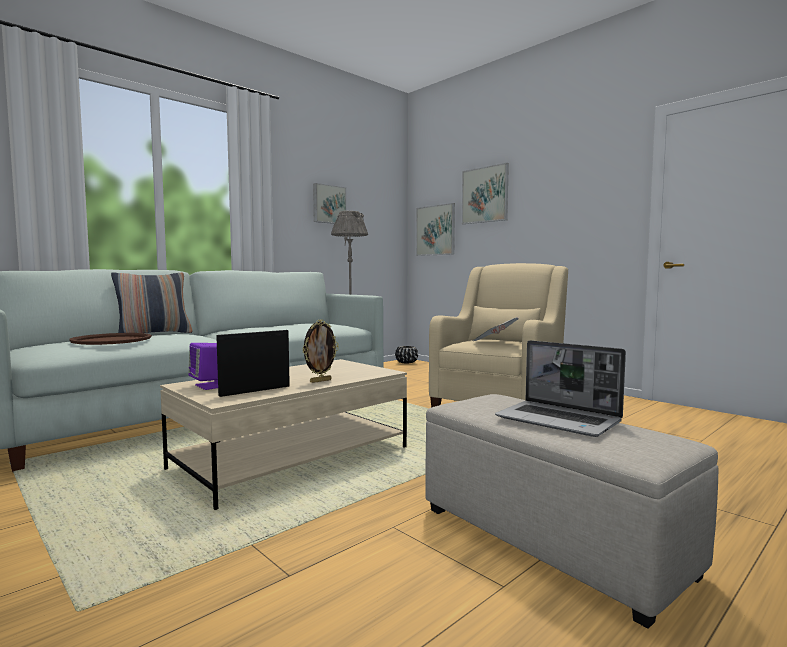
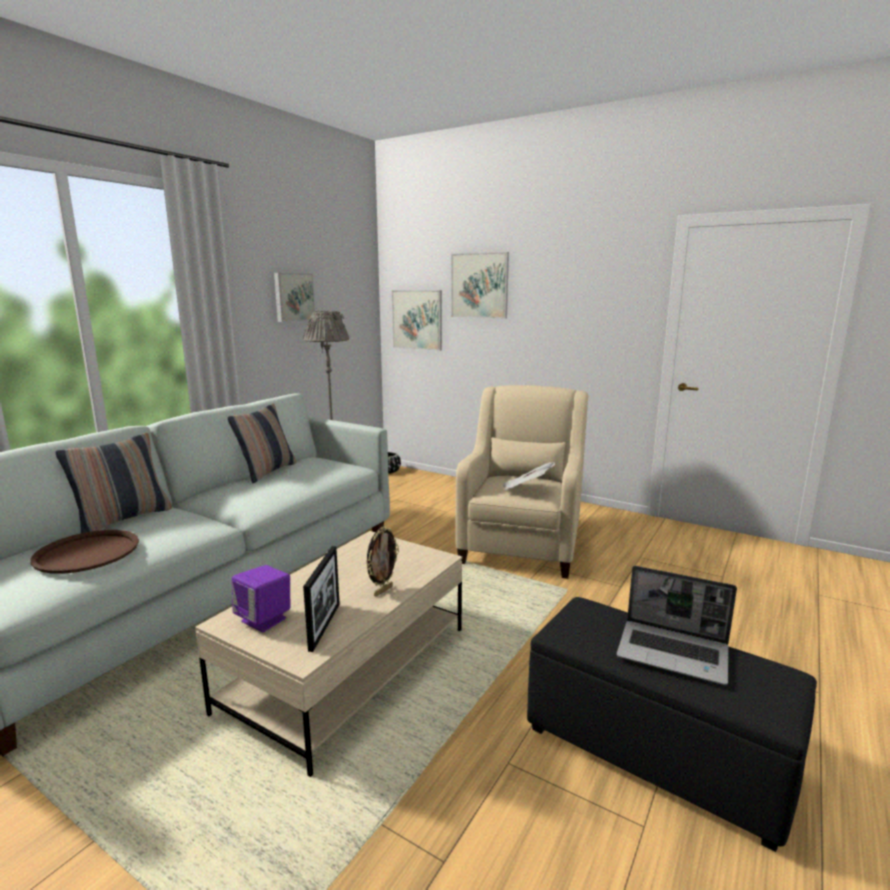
camera: 15 degrees left, 10 degrees up
picture frame [216,330,290,397] -> picture frame turned 150 degrees clockwise [303,546,340,652]
beige ottoman [425,394,718,629] -> black ottoman [527,597,817,852]
none -> pillow [228,403,296,483]

